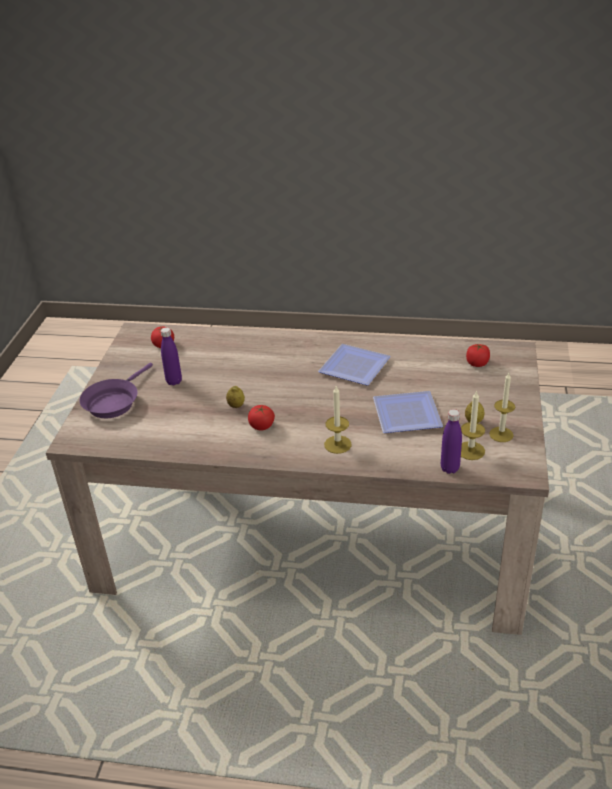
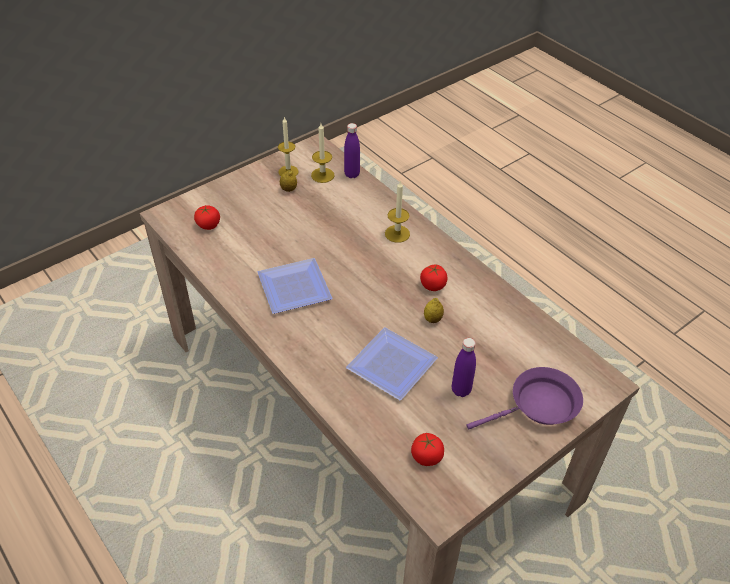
camera: 140 degrees left, 10 degrees up
plate [373,391,443,433] -> plate moved to [346,327,438,400]

